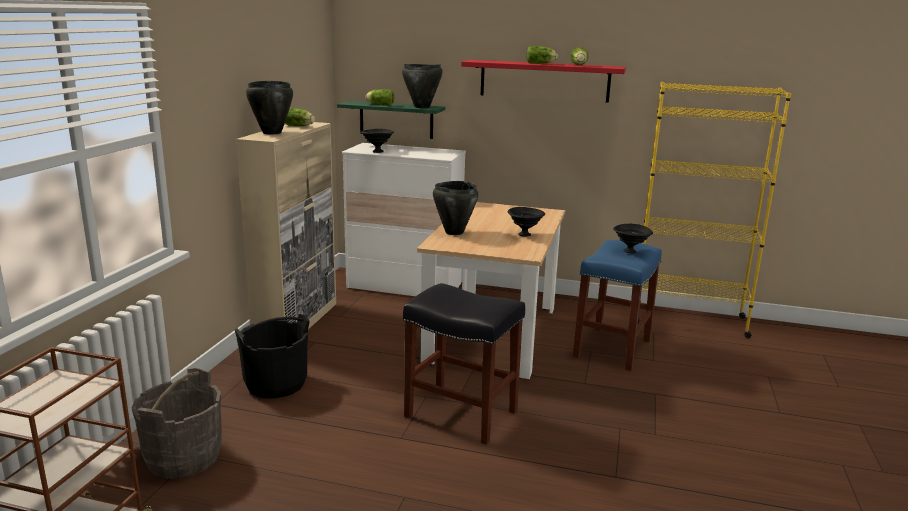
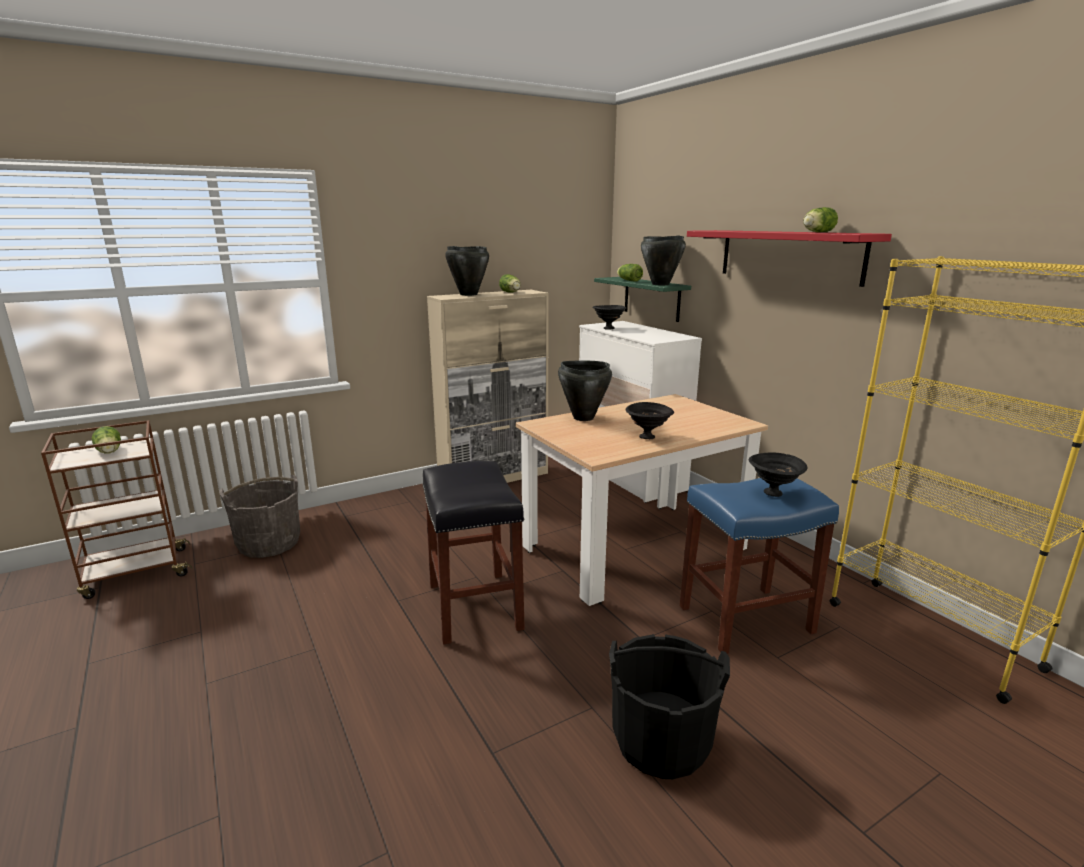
camera: 45 degrees right, 0 degrees up
black bucket [235,314,310,398] -> black bucket moved to [609,634,730,779]
lettuce [526,46,558,64] -> lettuce moved to [92,426,121,454]

